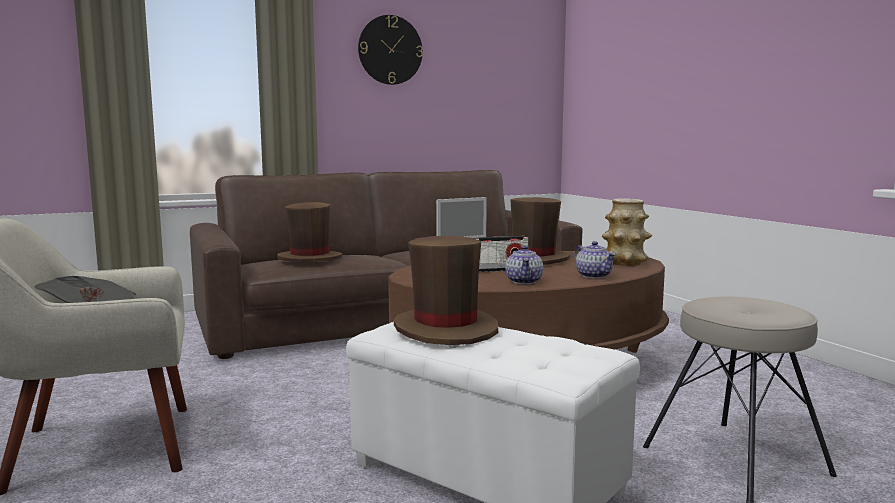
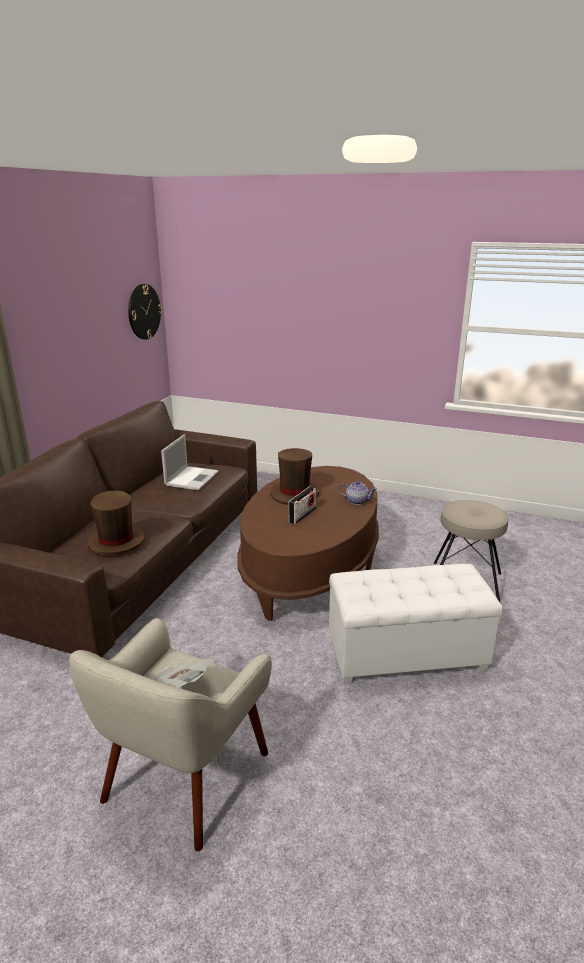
camera: 45 degrees left, 15 degrees up
wall clock [358,15,423,85] -> wall clock moved to [128,284,162,340]
brown hat [394,236,499,345] -> none
teapot [505,246,543,284] -> none
vase [602,198,652,266] -> none

